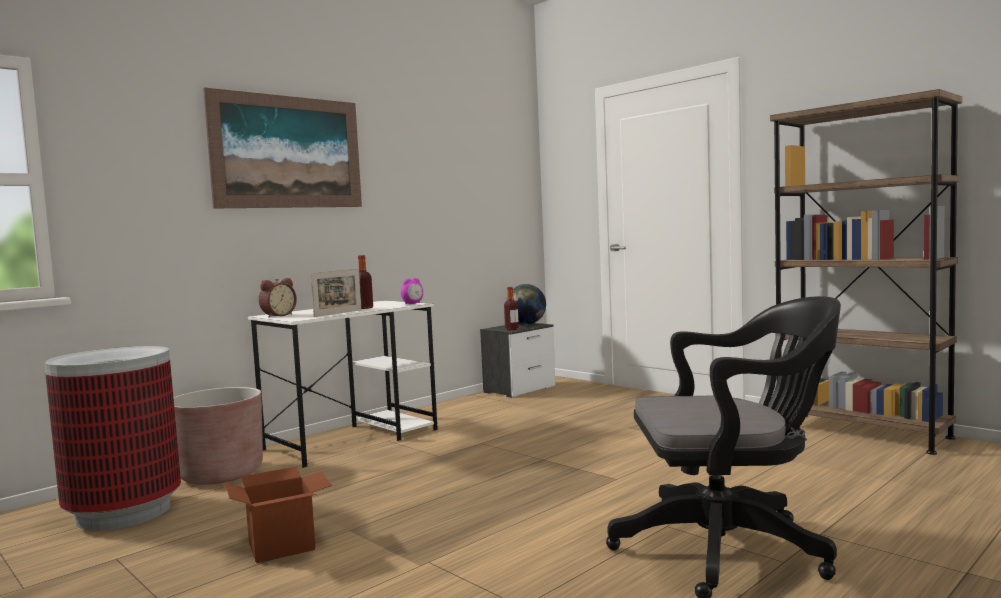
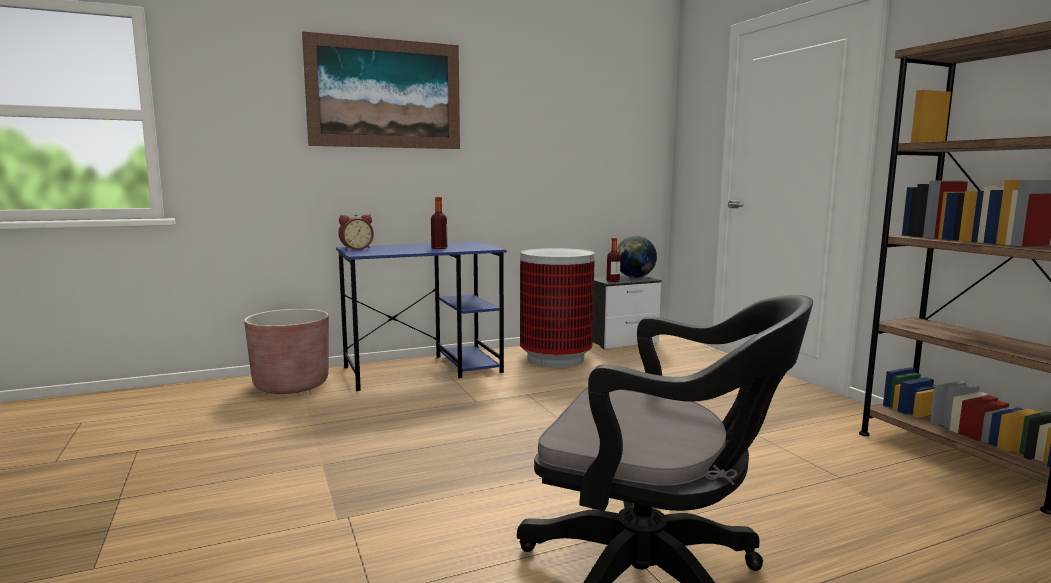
camera: 20 degrees right, 5 degrees up
trash can [44,346,181,531] -> trash can moved to [520,248,595,368]
cardboard box [224,467,332,563] -> none
white desk [248,300,438,468] -> blue desk [336,242,506,391]
picture frame [311,269,362,317] -> none
alarm clock [401,278,423,304] -> none

